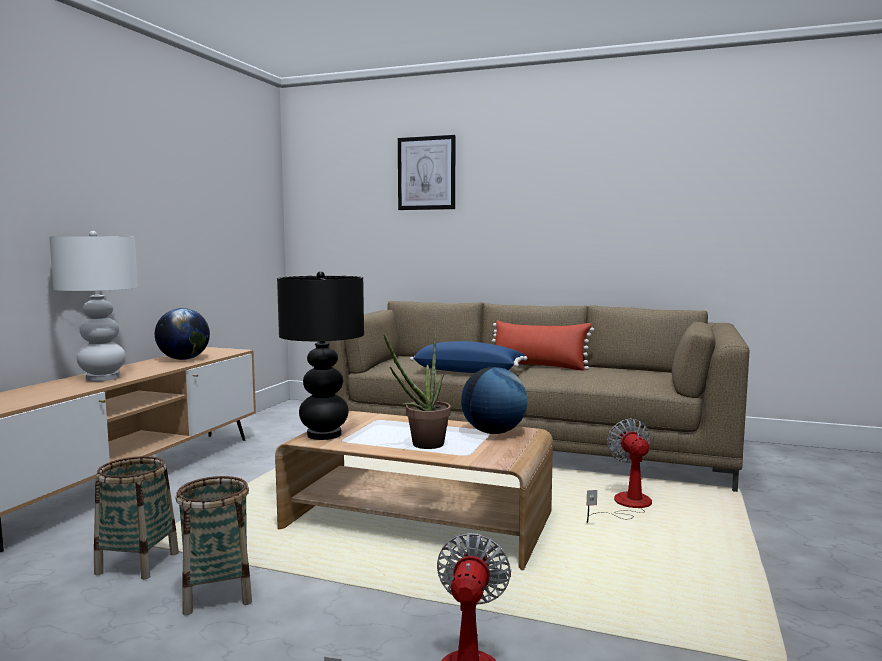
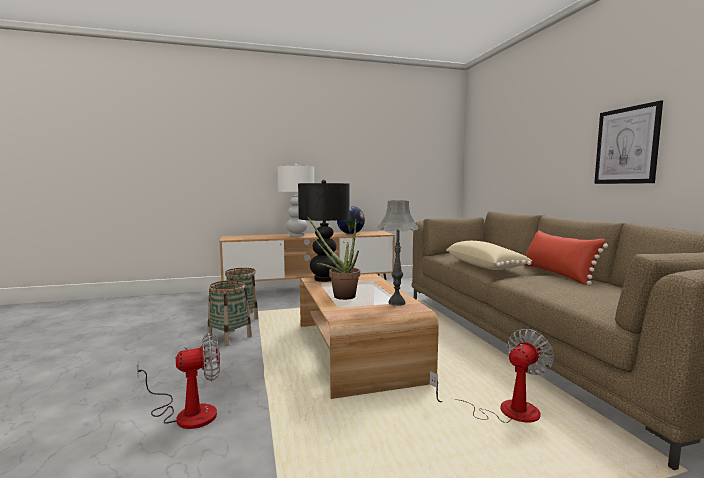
camera: 55 degrees right, 0 degrees up
picture [398,135,455,210] -> picture moved to [594,100,663,184]
blue pillow [410,341,527,373] -> beige pillow [446,241,532,270]
globe [461,367,528,434] -> grey table lamp [377,200,419,306]

